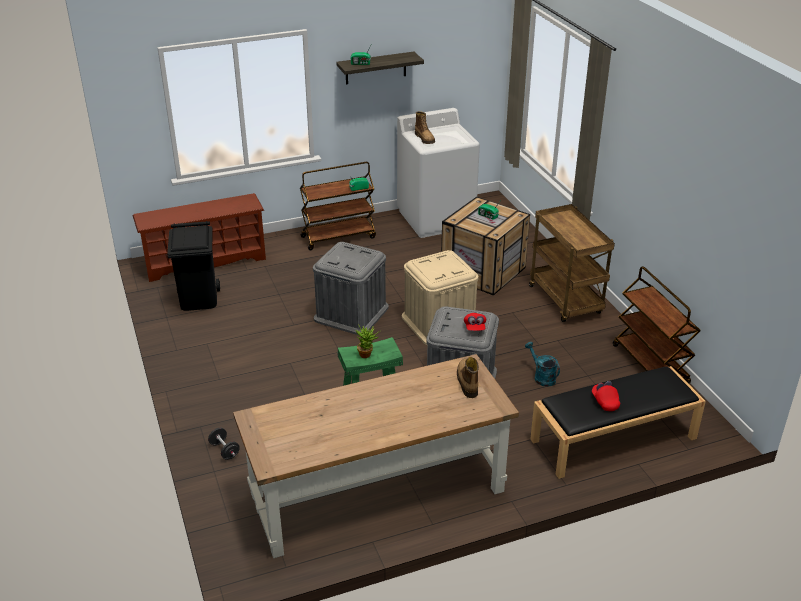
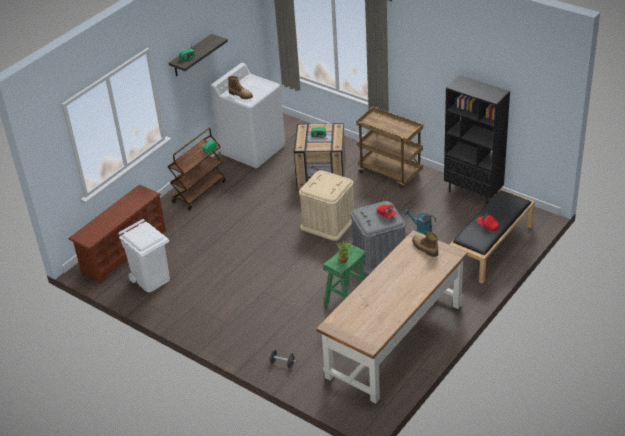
camera: 30 degrees left, 5 degrees up
black trash can [167,221,220,311] -> white trash can [118,219,170,292]
grey storage box [313,242,389,335] -> none
brown cart [613,266,701,384] -> black bookcase [444,75,510,205]

